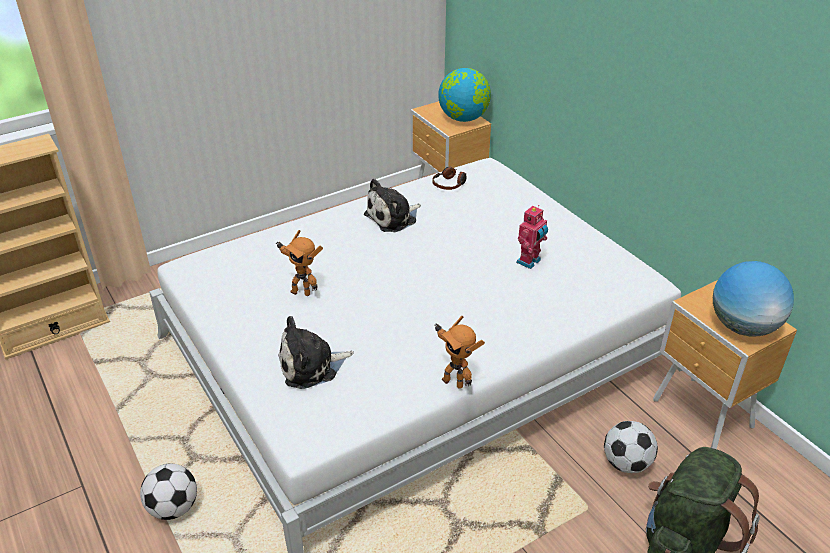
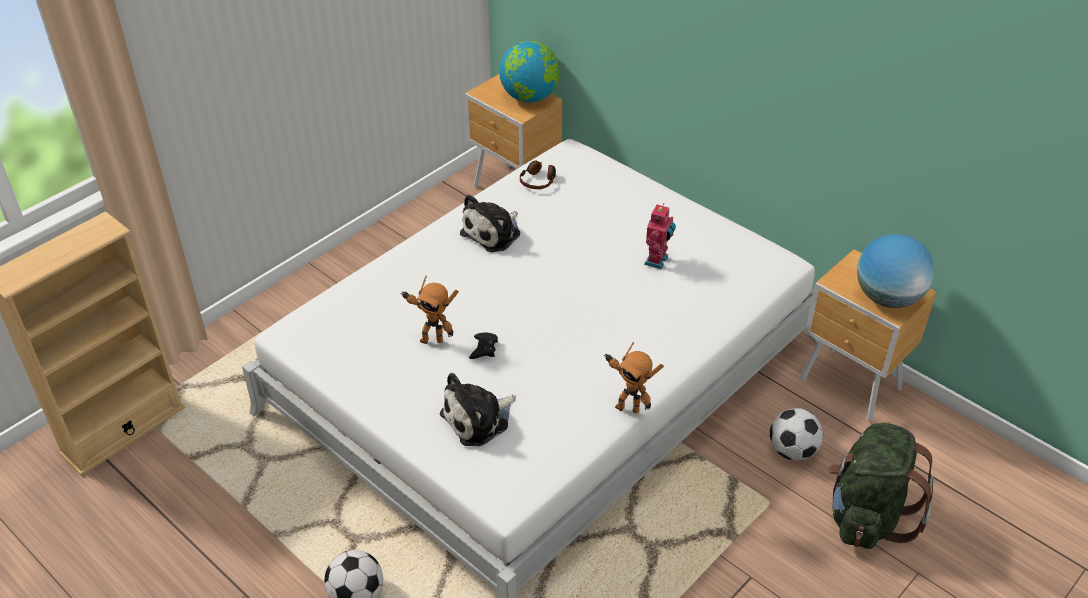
camera: 15 degrees left, 5 degrees up
none -> black game controller [469,333,498,359]

